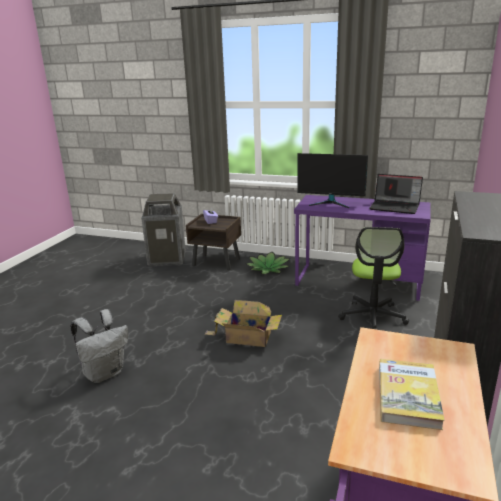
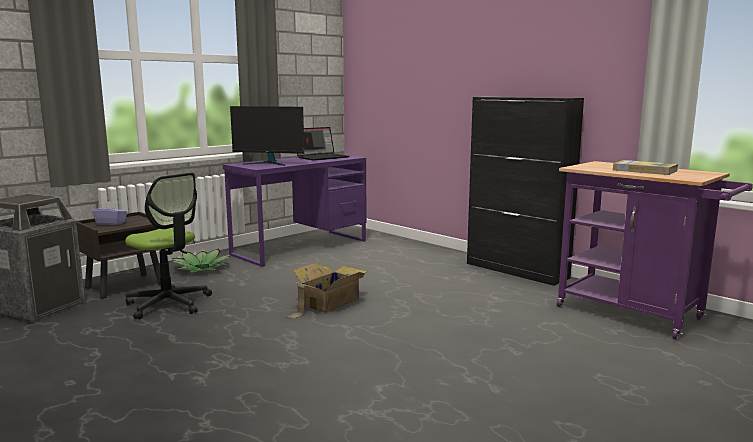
camera: 65 degrees left, 10 degrees down
grey backpack [70,309,128,383] -> none
monitor [297,153,368,208] -> monitor turned 60 degrees clockwise [230,106,304,166]
office chair [338,227,409,330] -> office chair moved to [125,173,212,319]

